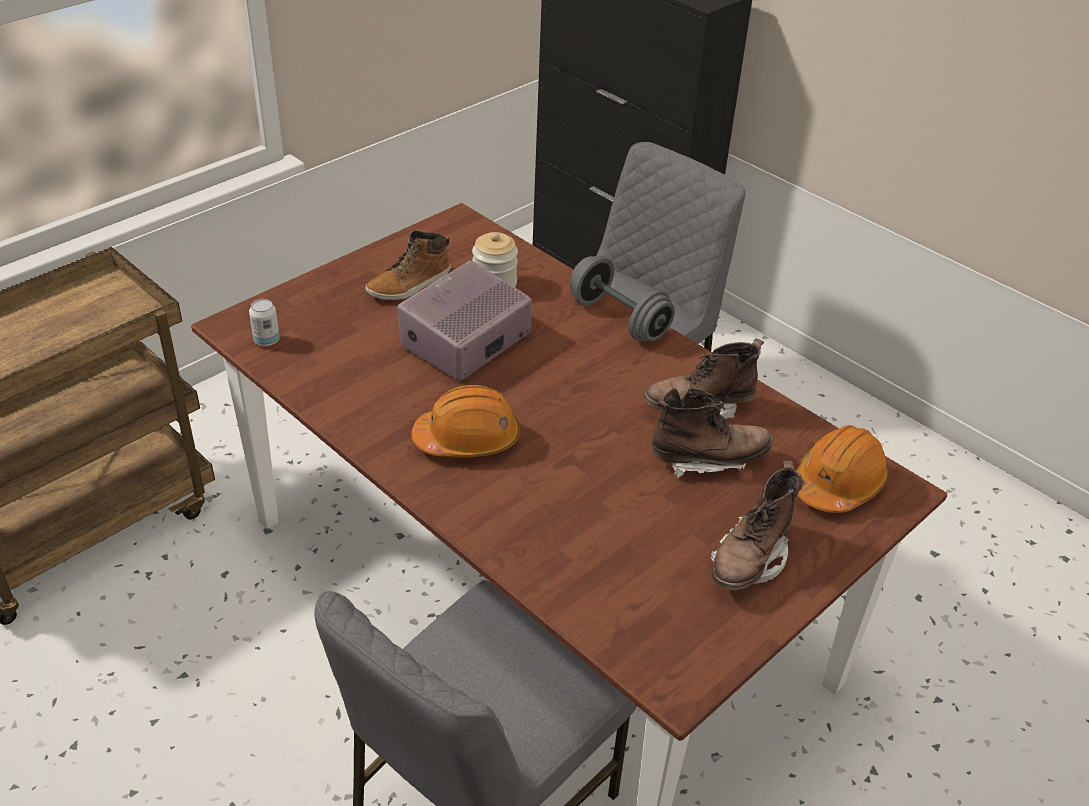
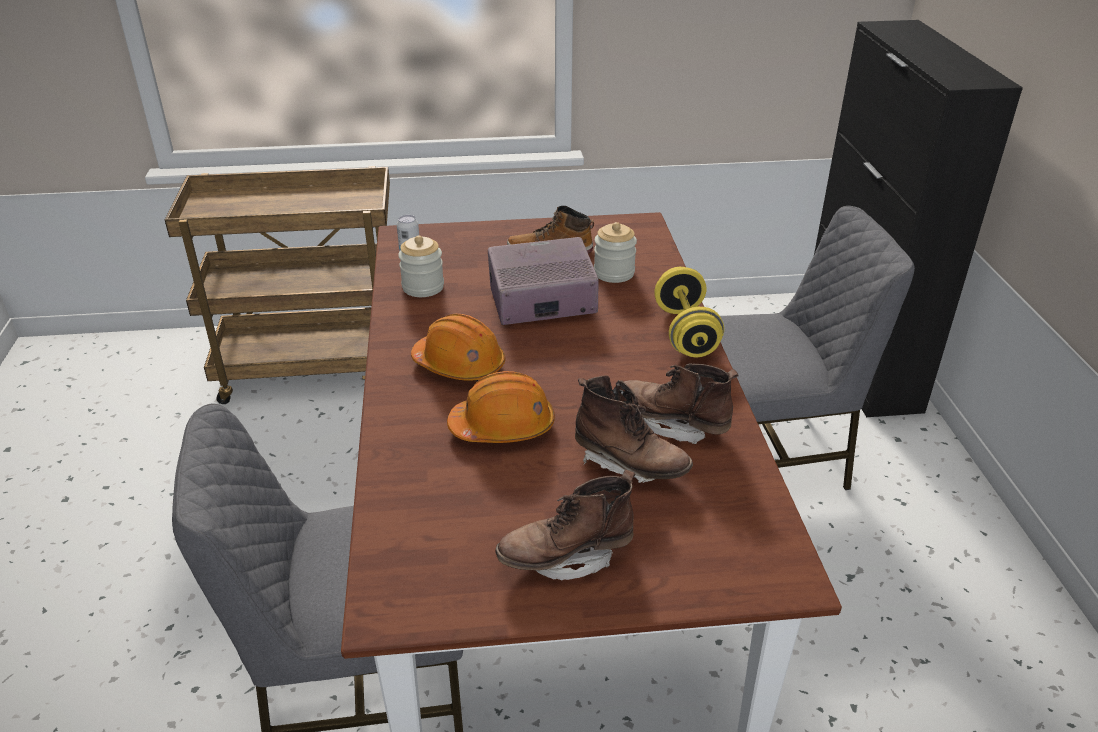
camera: 40 degrees right, 5 degrees down
grey dumbbell [569,256,675,341] -> yellow dumbbell [654,267,724,357]
orange hard hat [796,425,889,513] -> orange hard hat moved to [447,371,555,443]
none -> jar [398,235,444,297]

